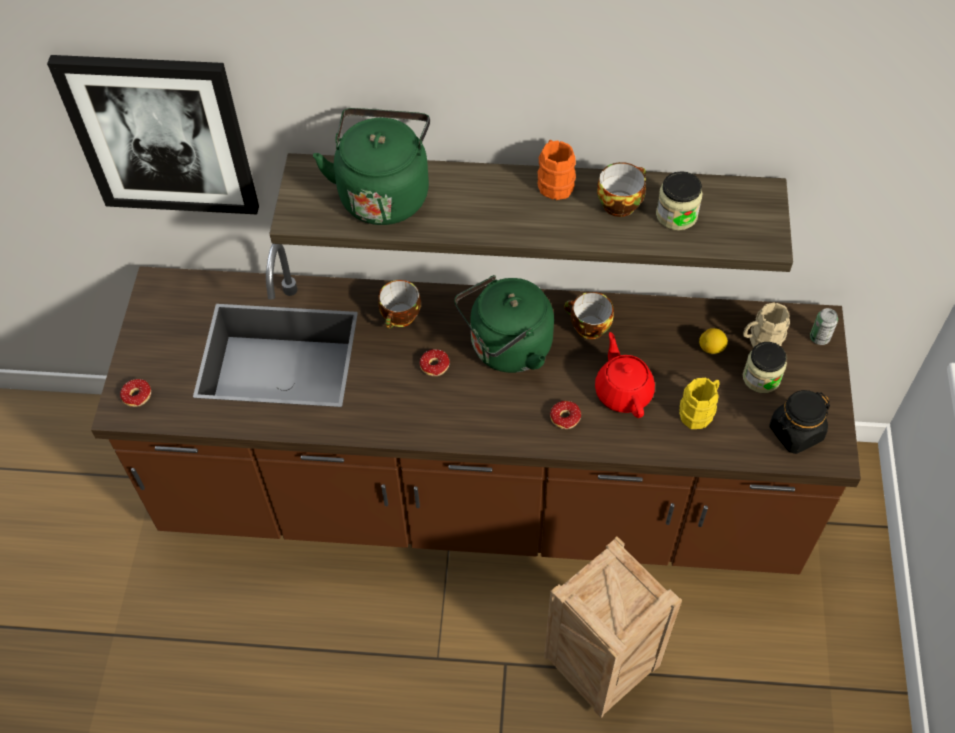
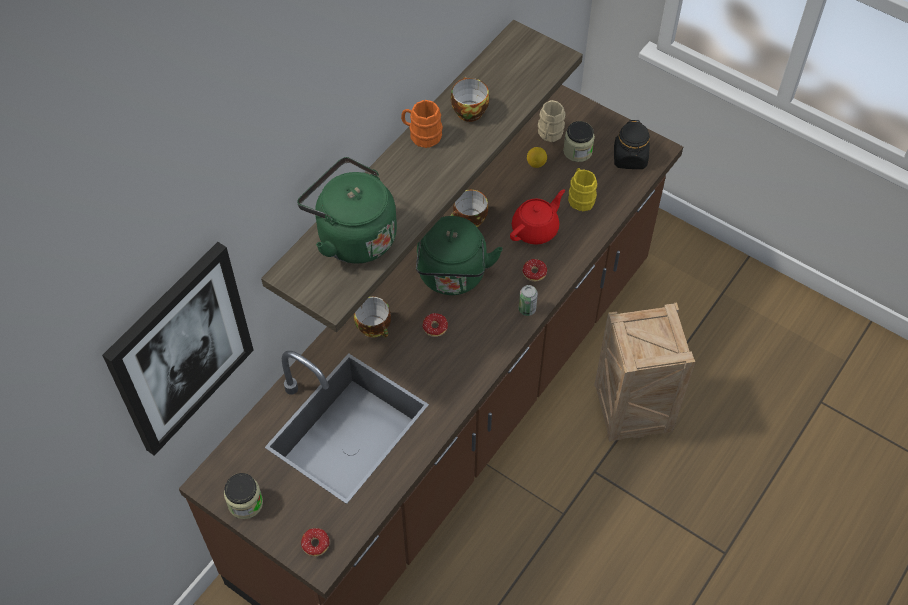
camera: 60 degrees left, 0 degrees up
red teapot [595,332,655,418] -> red teapot turned 120 degrees clockwise [510,189,565,245]
jar [656,171,703,230] -> jar moved to [224,473,263,519]
can [810,308,838,345] -> can moved to [519,285,538,316]

